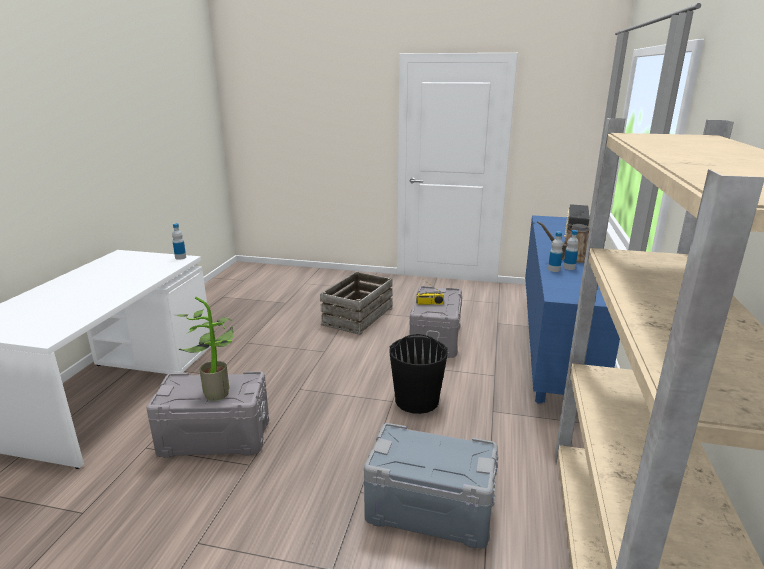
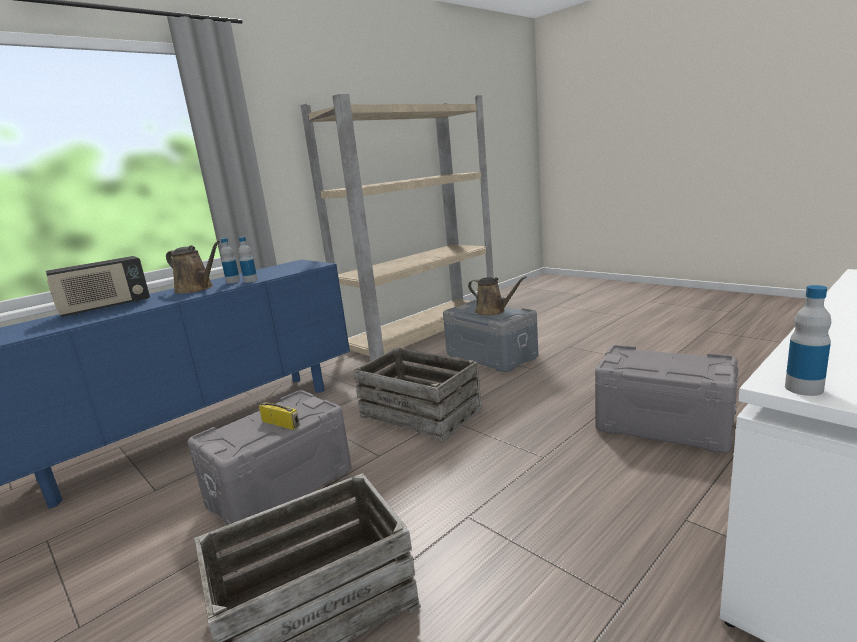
camera: 145 degrees left, 5 degrees down
potted plant [176,297,234,401] -> none
black bucket [389,334,448,414] -> crate [353,347,482,442]
none -> brown watering can [468,276,526,316]

